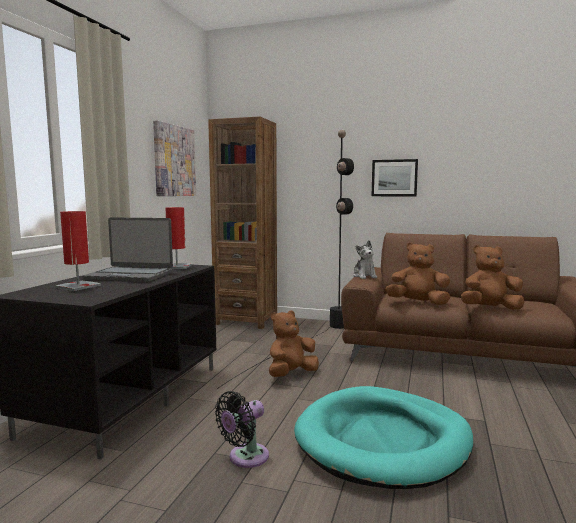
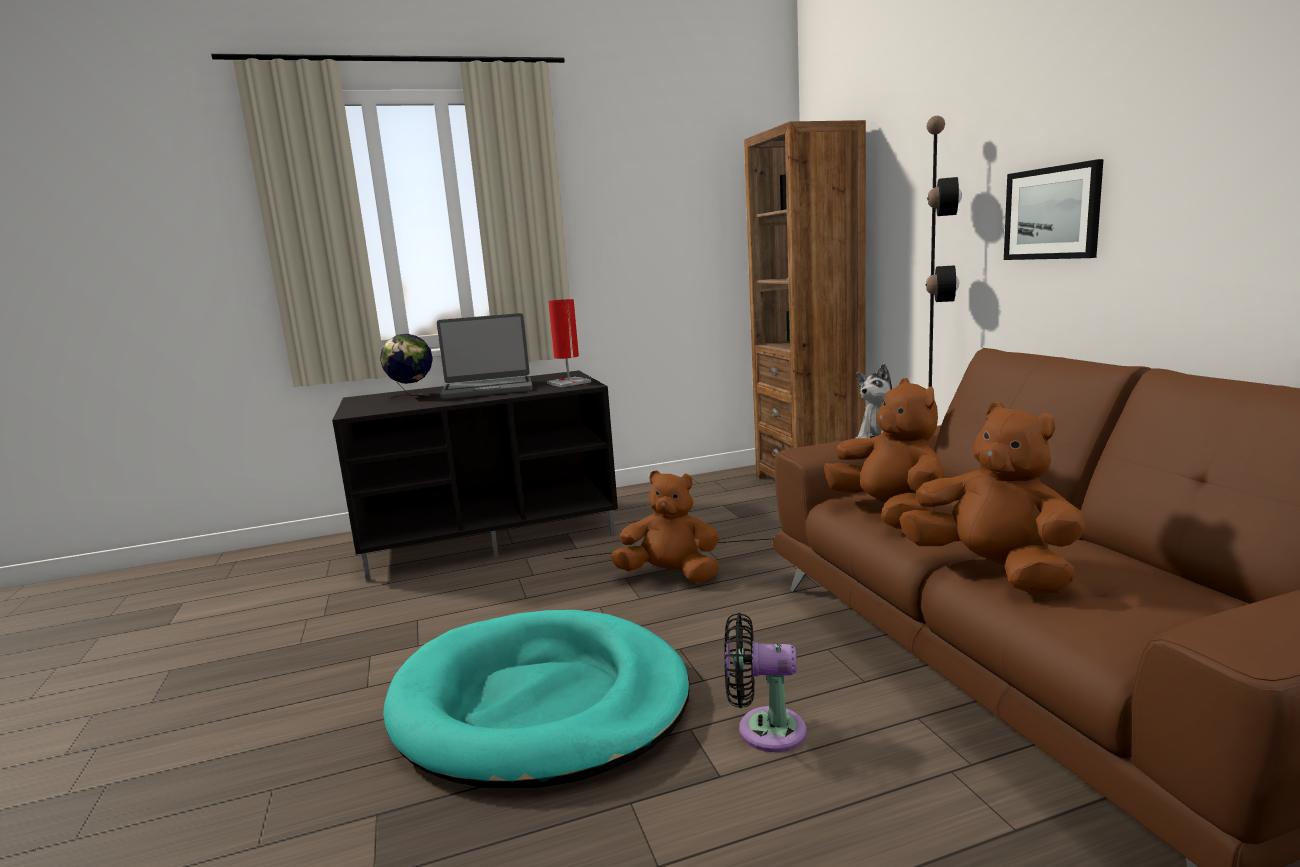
camera: 55 degrees right, 5 degrees up
red table lamp [55,211,101,291] -> globe [380,334,433,399]
laptop [82,217,173,282] -> laptop turned 75 degrees counterclockwise [437,313,533,400]
picture [153,120,196,196] -> none
black fan [215,391,269,468] -> black fan moved to [724,613,807,752]

